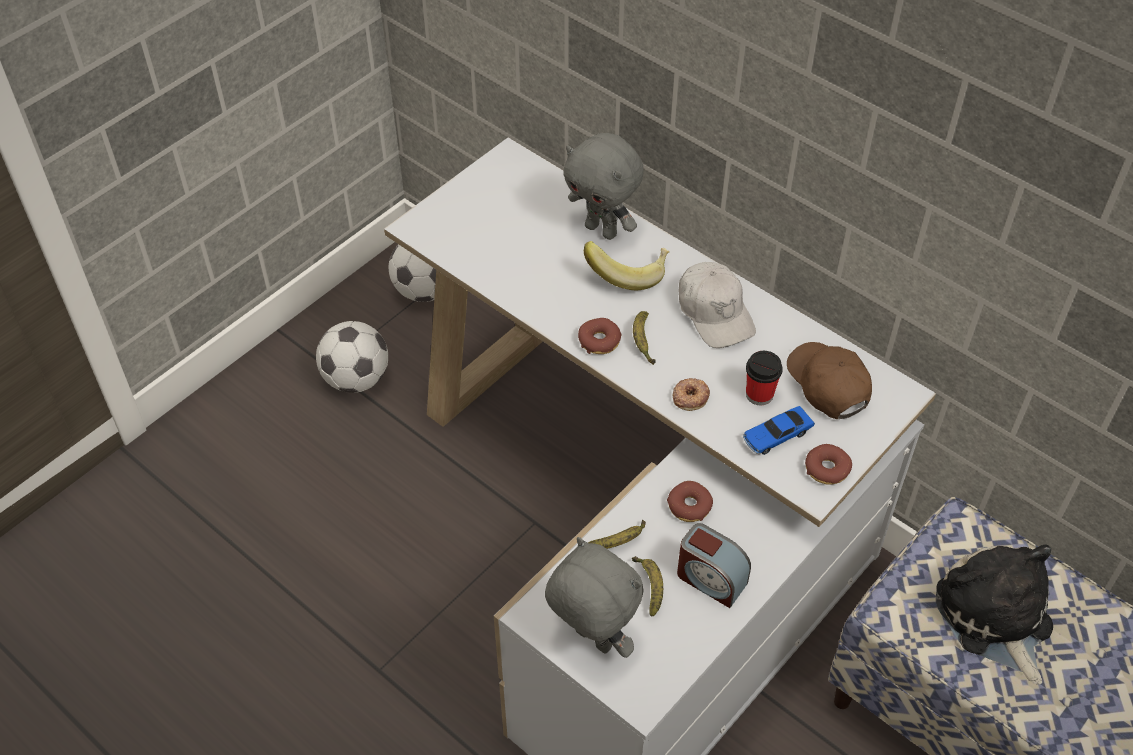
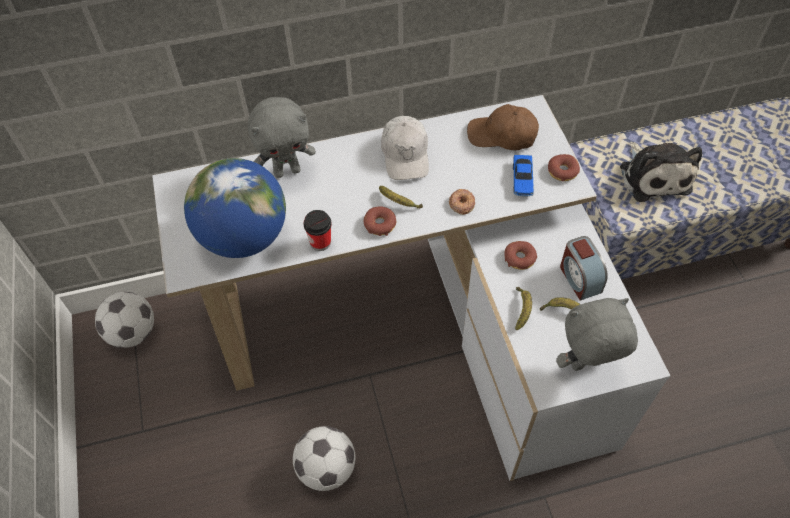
camera: 55 degrees left, 5 degrees up
football [316,321,388,393] -> football moved to [293,426,356,491]
banana [584,241,670,290] -> none
alarm clock [677,523,751,608] -> alarm clock turned 90 degrees clockwise [560,236,608,301]
white cap [679,262,756,348] -> white cap turned 75 degrees clockwise [381,116,429,180]
cup [746,351,783,405] -> cup moved to [304,210,332,251]
plush toy [936,544,1053,684] -> plush toy turned 120 degrees counterclockwise [620,142,702,202]
none -> globe [184,158,286,258]

